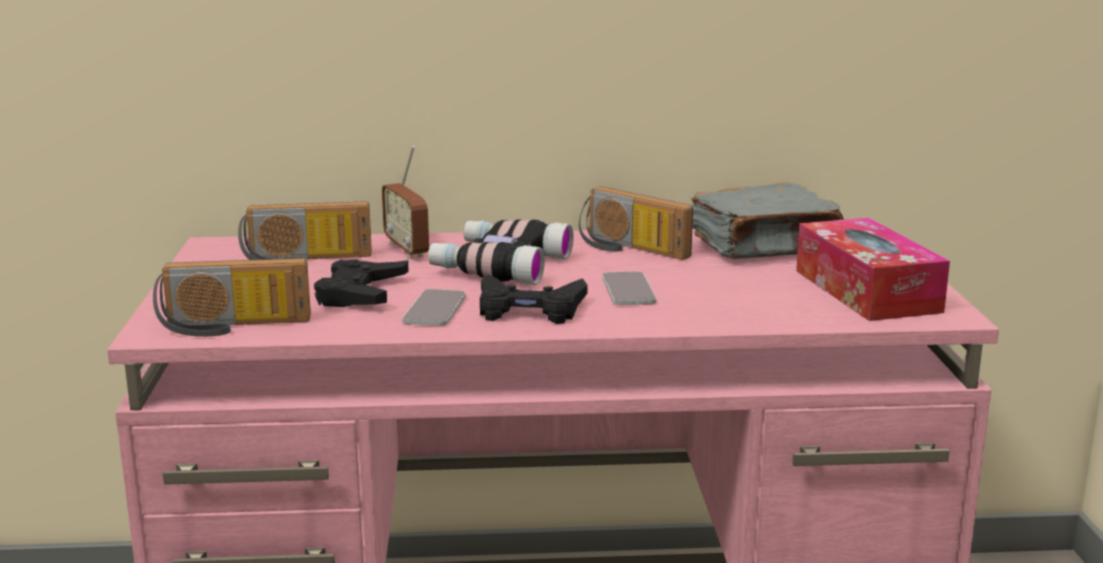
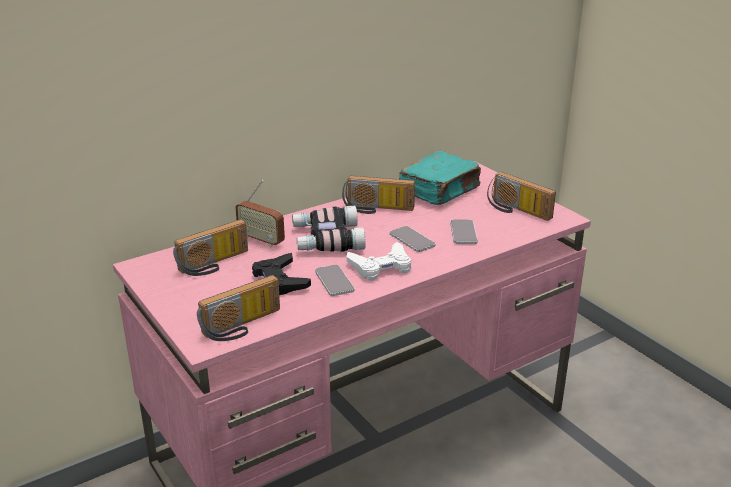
camera: 30 degrees left, 10 degrees up
black game controller [480,274,588,324] -> white game controller [346,242,411,281]
grey book [691,182,844,259] -> turquoise book [399,151,481,205]
tissue box [796,218,950,321] -> radio [487,172,556,221]
none -> phone [450,219,478,244]

